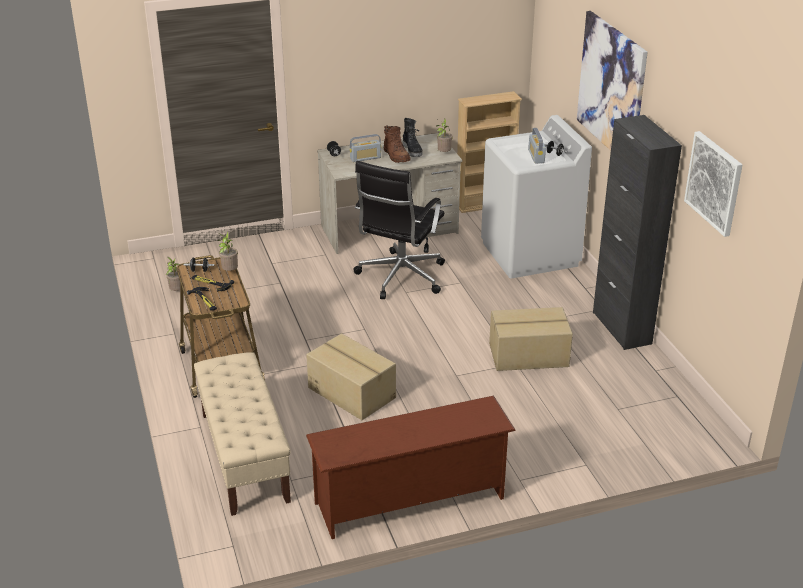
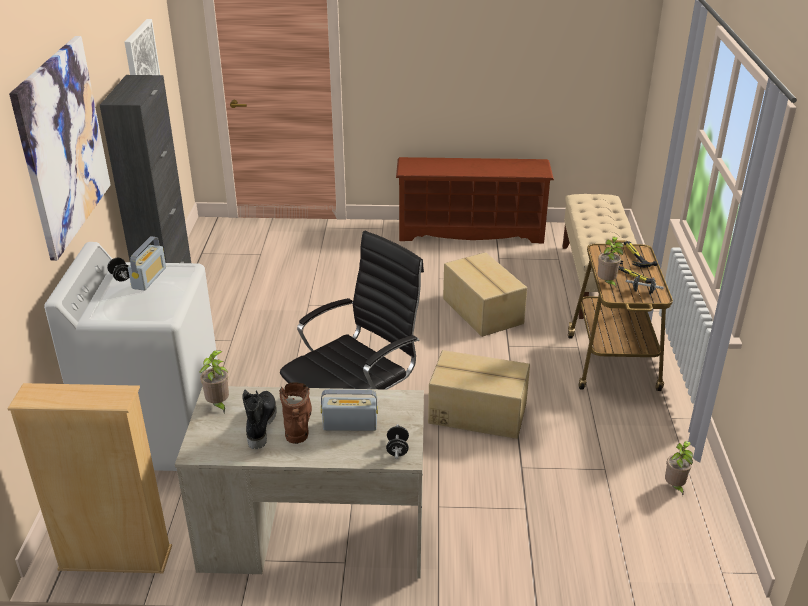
camera: 160 degrees left, 0 degrees up
cardboard box [489,307,573,371] -> cardboard box moved to [428,350,530,439]

